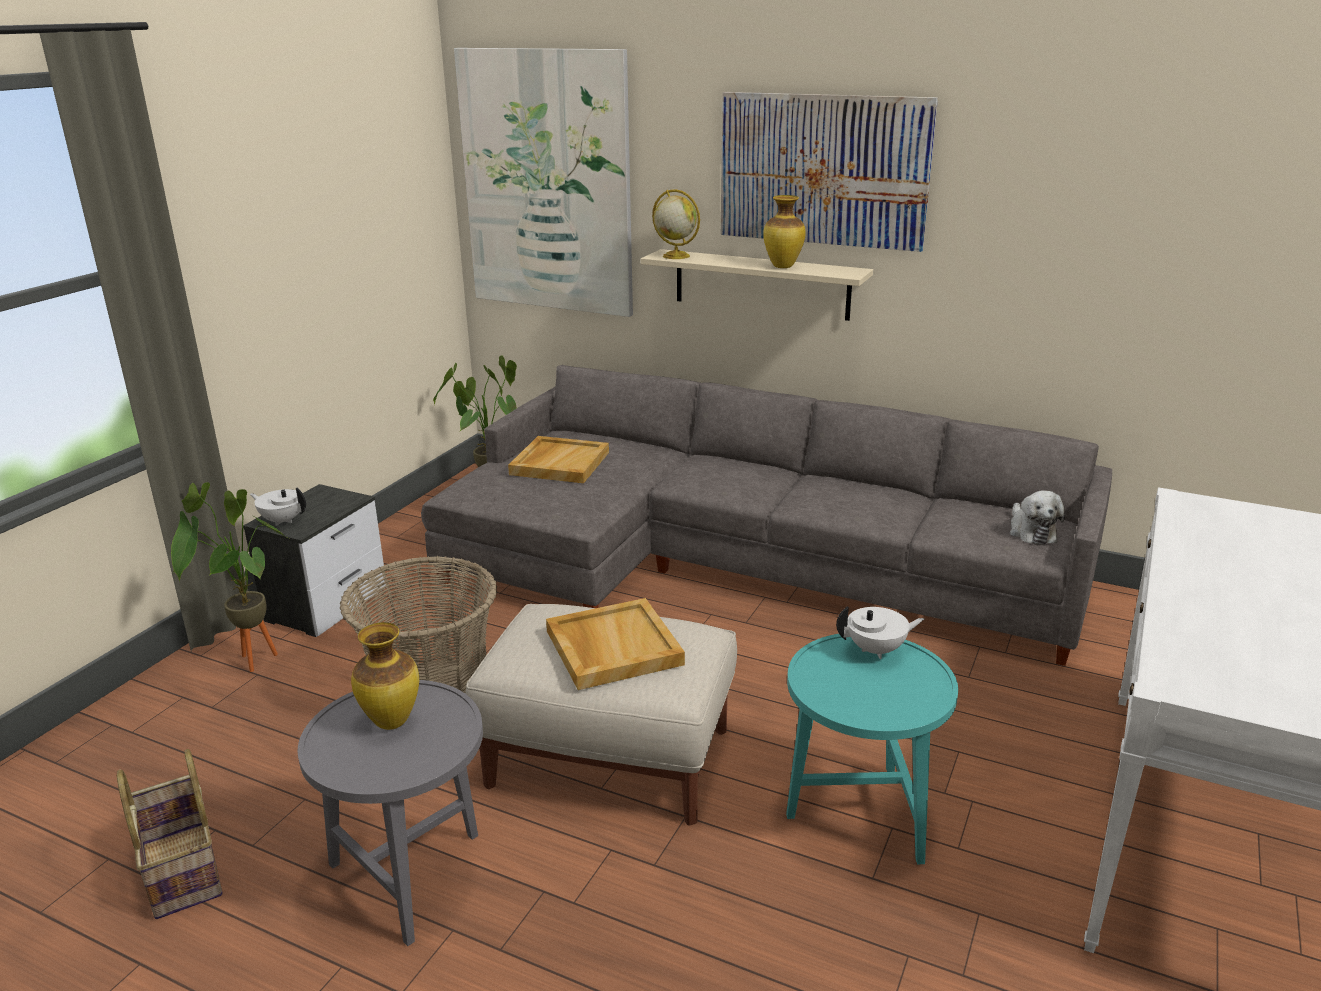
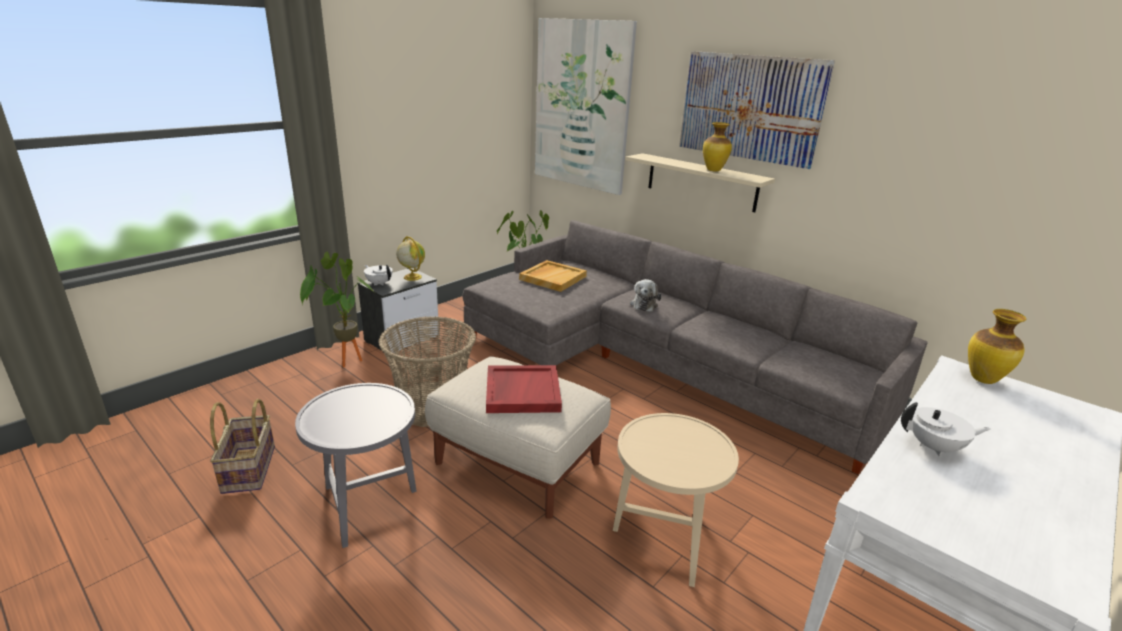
camera: 15 degrees right, 0 degrees up
vase [351,622,419,730] -> vase moved to [968,309,1026,384]
beige tray [546,598,685,690] -> red tray [486,365,562,413]
globe [652,189,700,259] -> globe moved to [396,236,425,281]
turquoise side table [786,634,958,864] -> beige side table [613,413,739,587]
white teapot [836,606,924,659] -> white teapot moved to [901,402,990,457]
plush toy [1010,490,1065,545] -> plush toy moved to [630,279,661,312]

